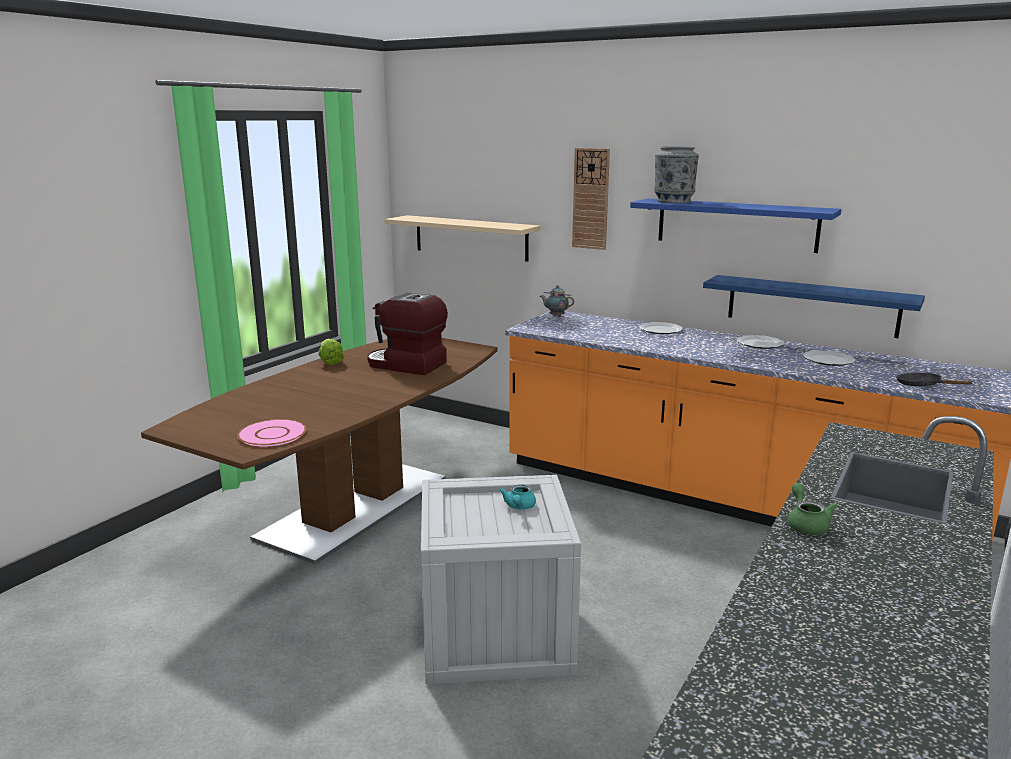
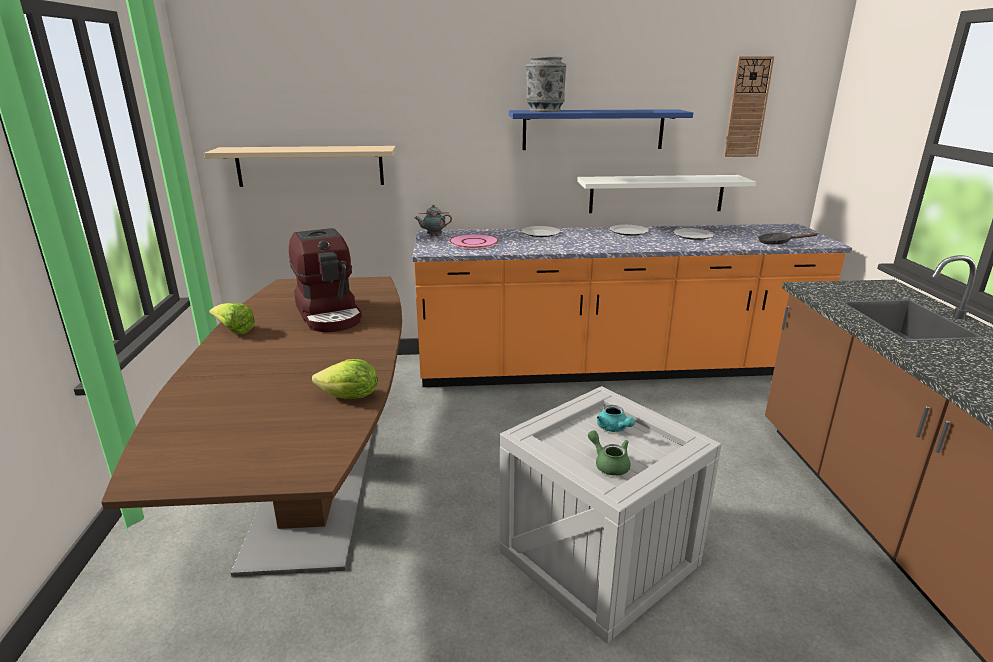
camera: 35 degrees left, 5 degrees up
pink plate [237,419,306,447] -> pink plate moved to [449,234,499,249]
coffee machine [367,293,448,375] -> coffee machine turned 105 degrees counterclockwise [289,228,362,332]
wall clock [572,148,610,250] -> wall clock moved to [724,56,774,157]
blue shelf [703,275,925,338] -> white shelf [577,175,756,213]
green teapot [788,483,837,535] -> green teapot moved to [588,430,631,476]
none -> lettuce [312,359,378,399]

